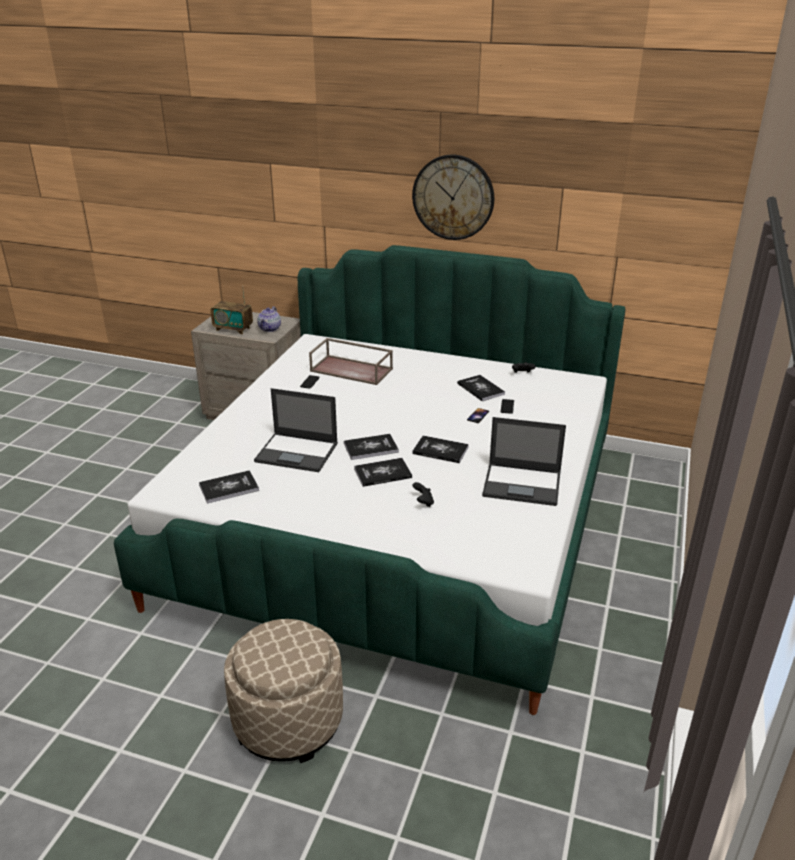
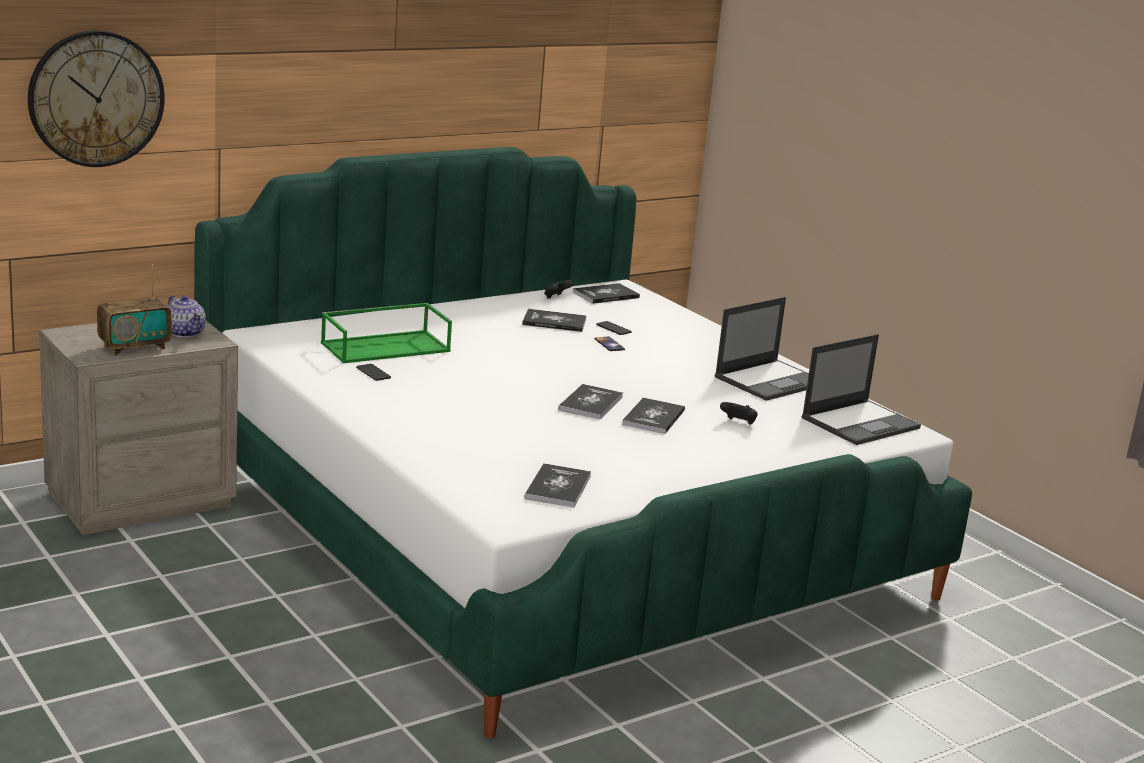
camera: 55 degrees left, 10 degrees down
beige ottoman [224,619,343,763] -> none
laptop [254,388,338,472] -> laptop moved to [801,334,921,445]
brown tray [309,338,393,385] -> green tray [321,303,452,363]
wall clock [412,155,495,240] -> wall clock moved to [28,30,165,167]
book [412,436,469,463] -> book moved to [573,283,640,304]

